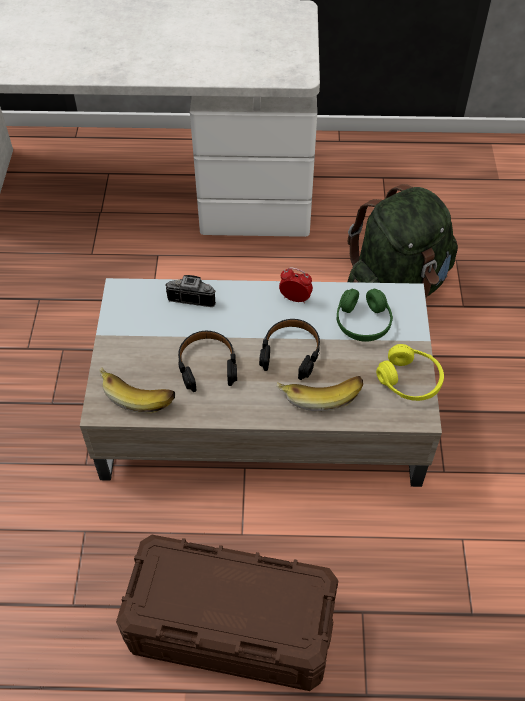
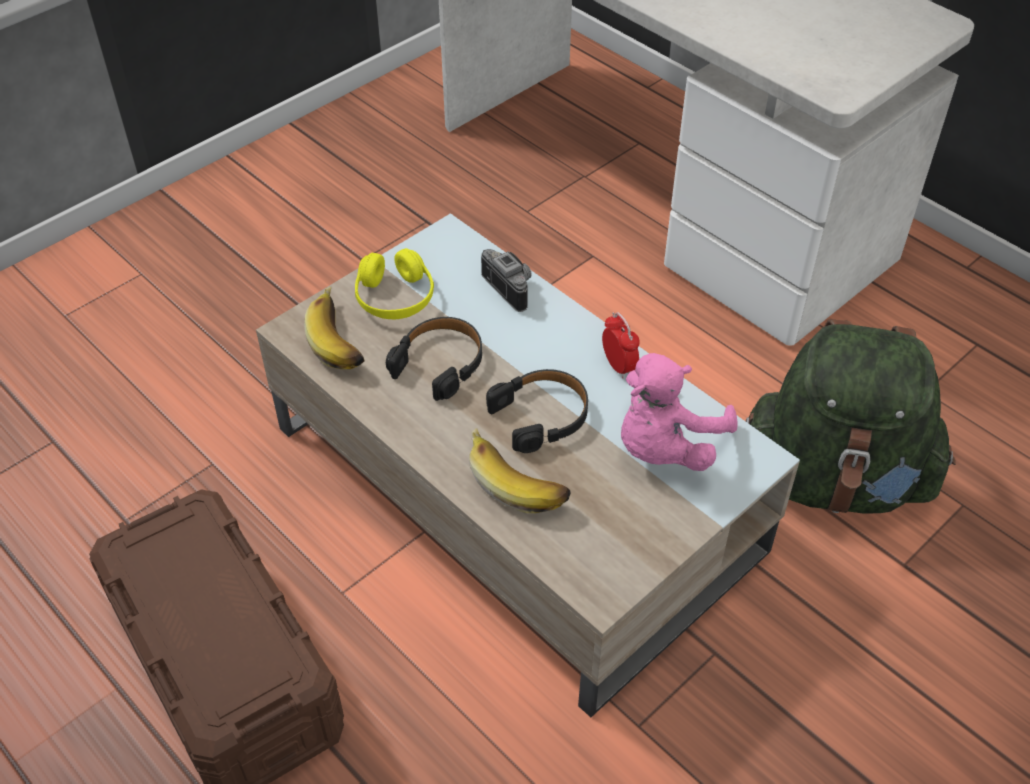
camera: 45 degrees right, 5 degrees down
green headphones [336,289,393,342] -> pink plush toy [621,353,737,471]
yellow headphones [376,344,444,401] -> yellow headphones moved to [355,248,434,319]

